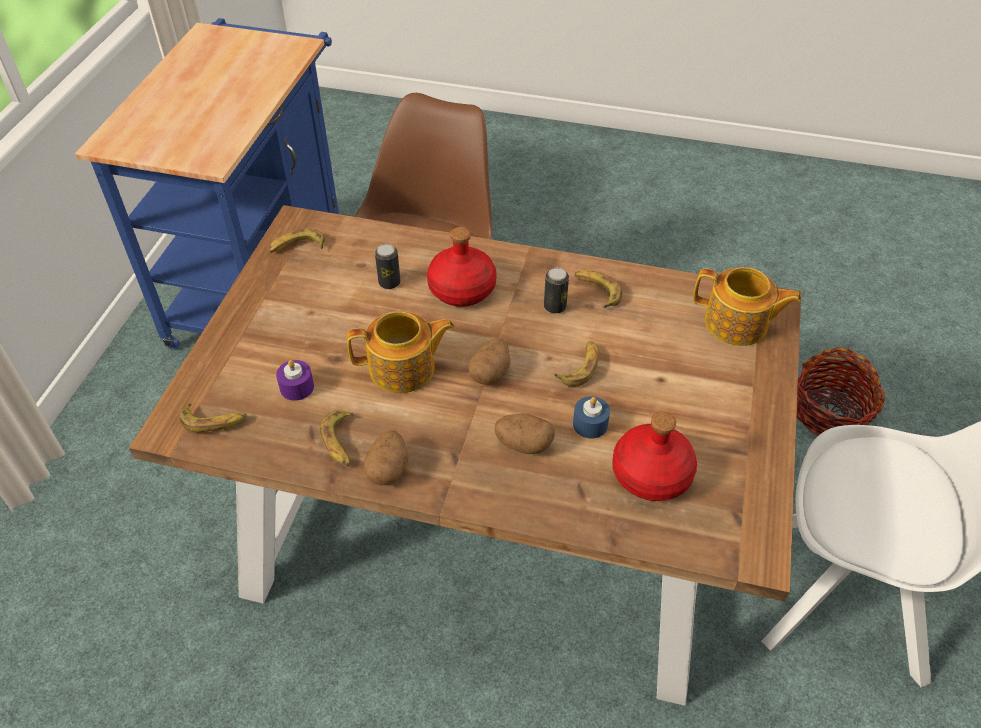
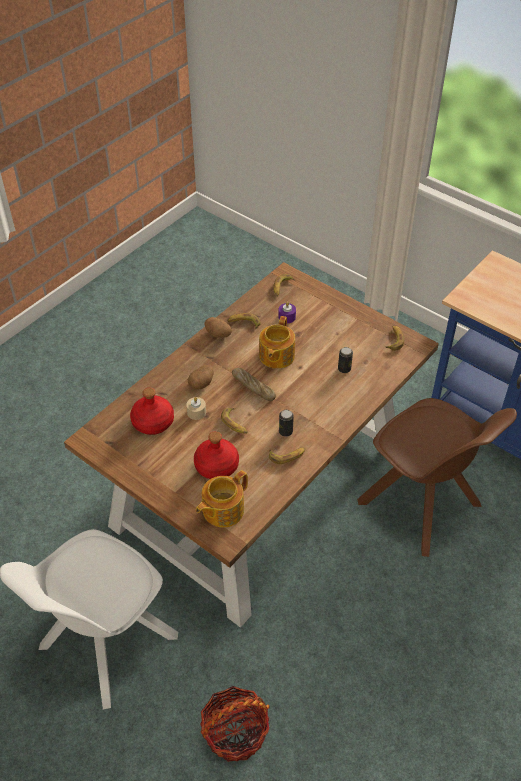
camera: 115 degrees right, 0 degrees up
red bottle [427,227,497,307] -> red bottle moved to [194,431,239,479]
potato [468,338,510,385] -> bread [232,368,276,401]
blue candle [573,396,610,438] -> beige candle [186,397,206,420]

